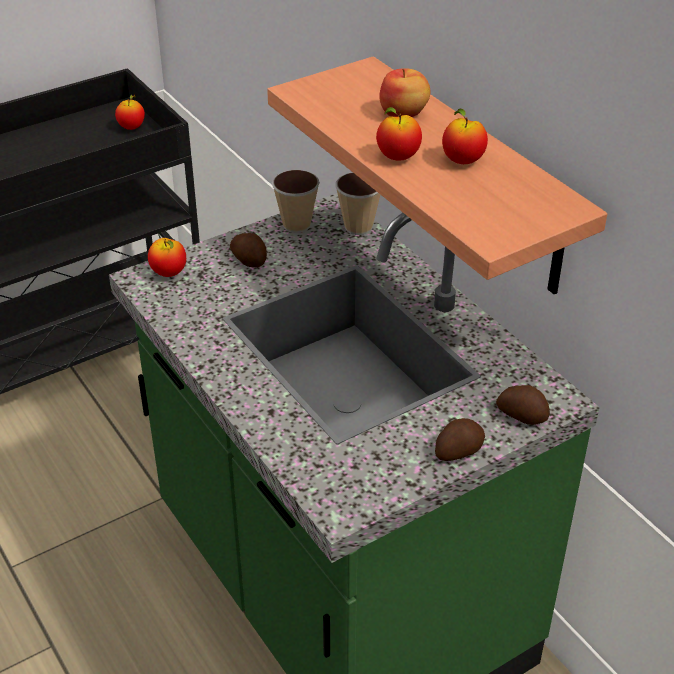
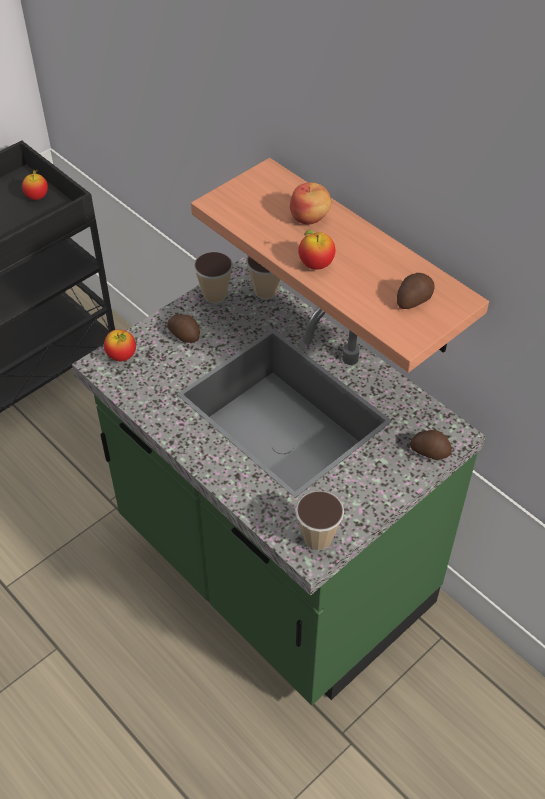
camera: 10 degrees left, 10 degrees up
potato [435,418,485,461] -> potato moved to [397,273,435,309]
apple [442,109,488,164] -> none
none -> cup [295,490,344,551]

